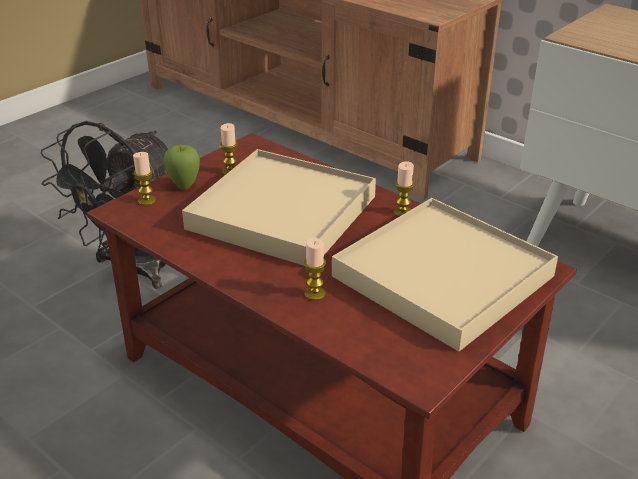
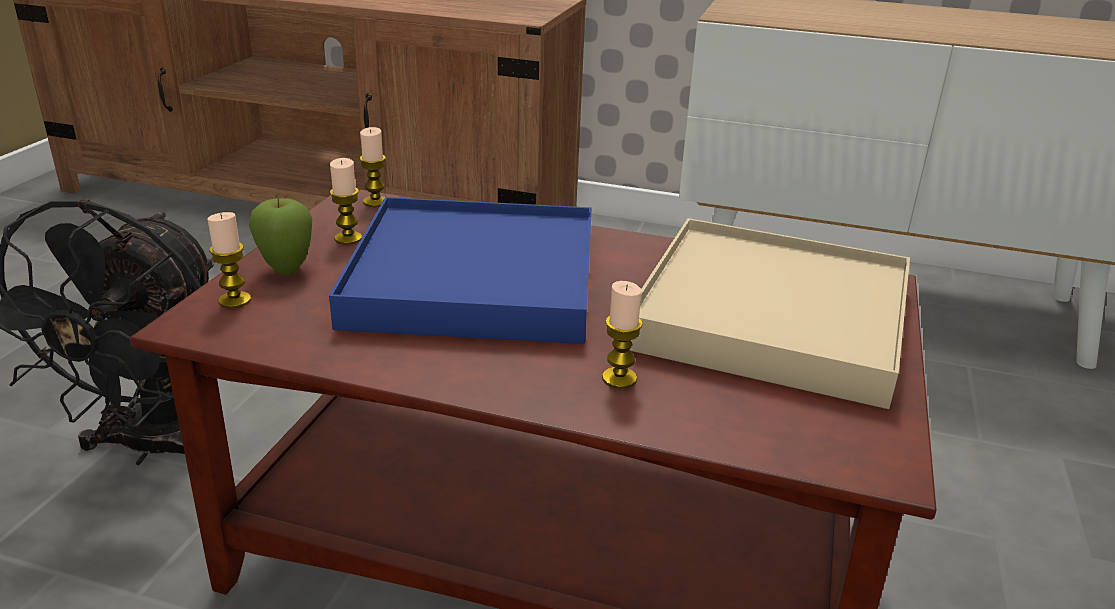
camera: 25 degrees left, 5 degrees down
beige tray [182,149,376,266] -> blue tray [329,197,592,344]
candle [394,161,414,217] -> candle moved to [359,127,386,207]

